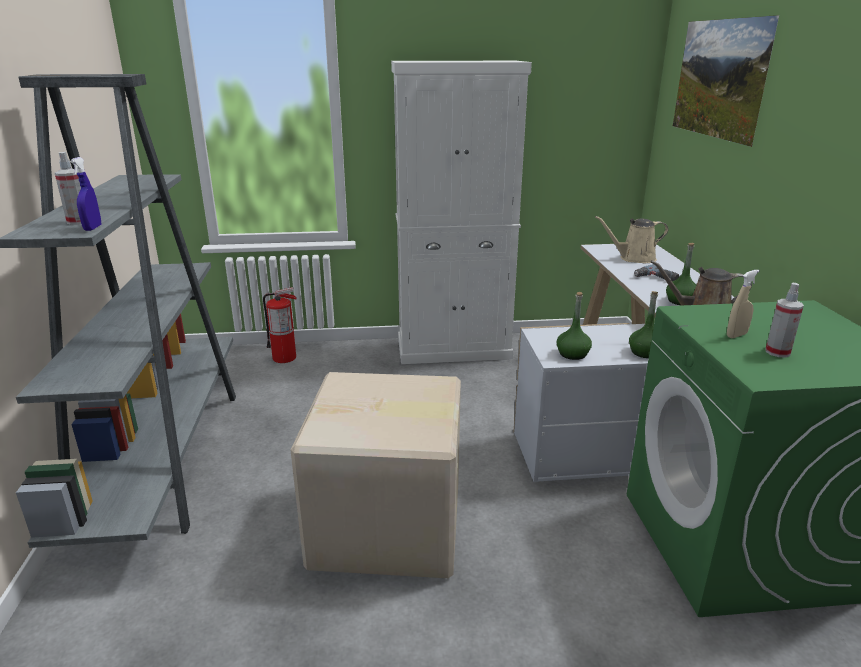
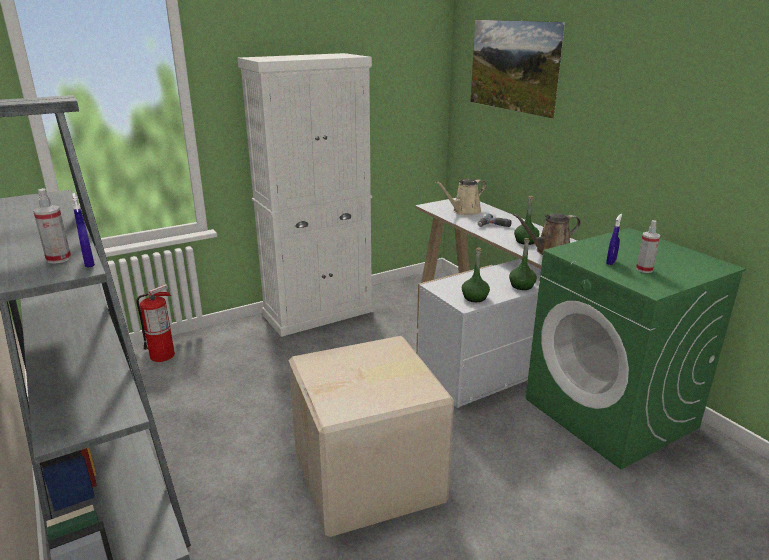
camera: 25 degrees left, 0 degrees up
beige spray bottle [727,270,759,338] -> blue spray bottle [606,214,622,265]

